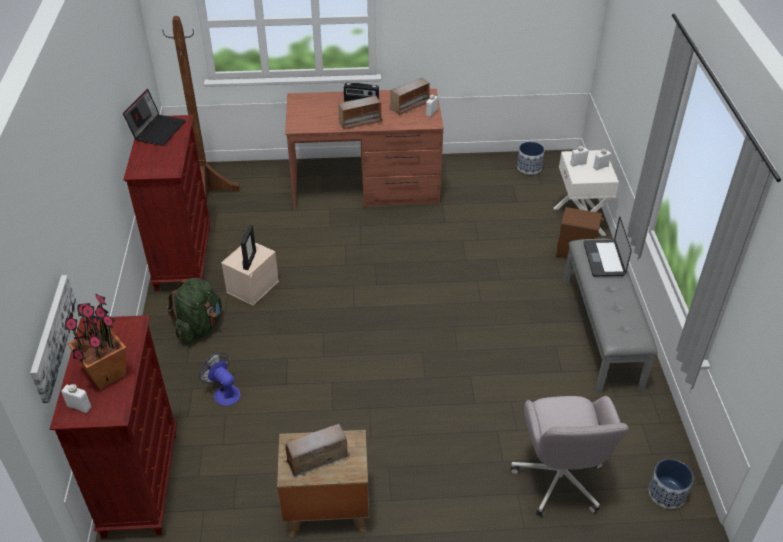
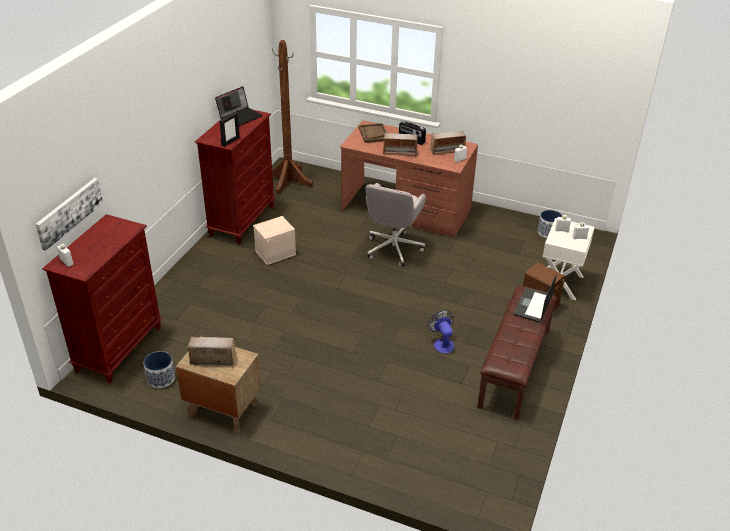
camera: 25 degrees right, 5 degrees down
potted plant [64,293,126,390] -> none
green backpack [167,278,222,343] -> none
fan [199,353,240,406] -> fan moved to [428,310,454,353]
picture frame [241,225,256,270] -> picture frame moved to [220,112,240,147]
grey office chair [511,396,629,516] -> grey office chair moved to [365,183,426,267]
grey bench [563,239,658,393] -> brown bench [477,286,557,420]
planter [648,459,693,509] -> planter moved to [144,351,175,388]
none -> brown tray [359,123,387,143]

